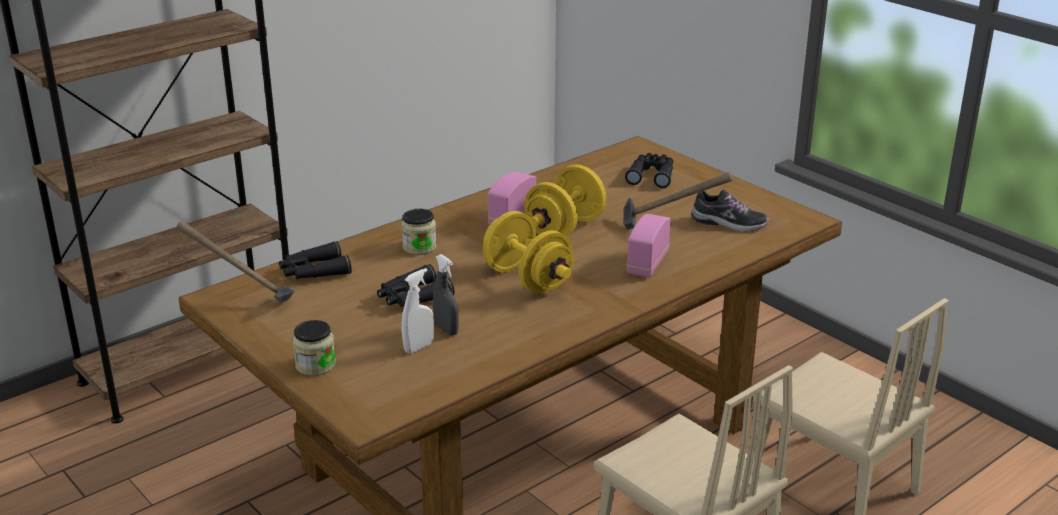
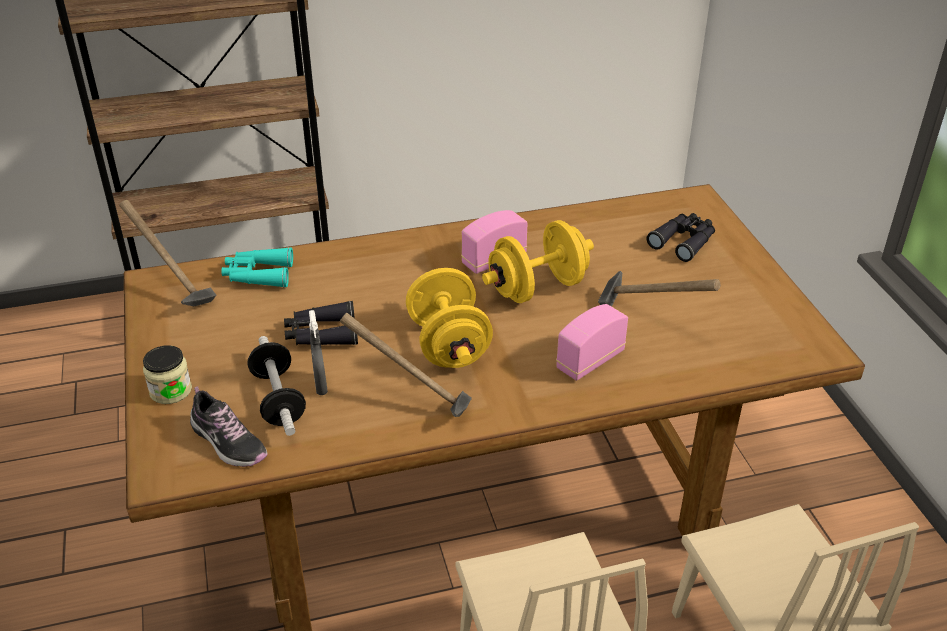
camera: 25 degrees right, 10 degrees up
black binoculars [279,241,352,279] -> turquoise binoculars [221,247,293,288]
jar [401,209,437,255] -> none
white spray bottle [402,268,434,353] -> dumbbell [248,336,306,436]
shoe [691,190,769,232] -> shoe moved to [190,386,268,467]
none -> hammer [340,313,472,417]

